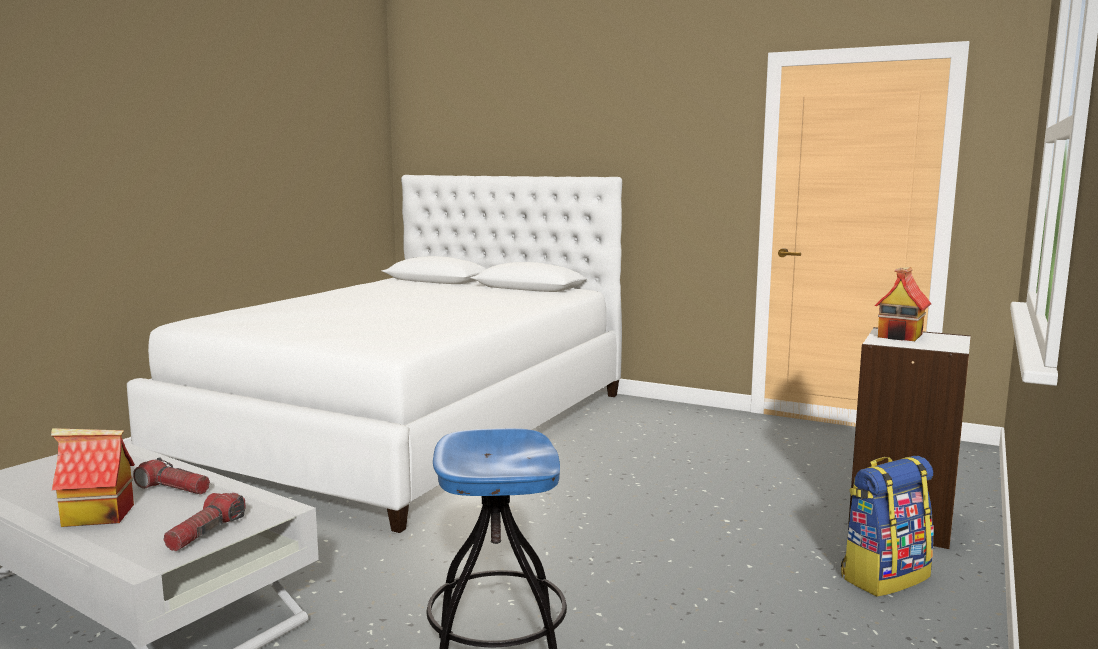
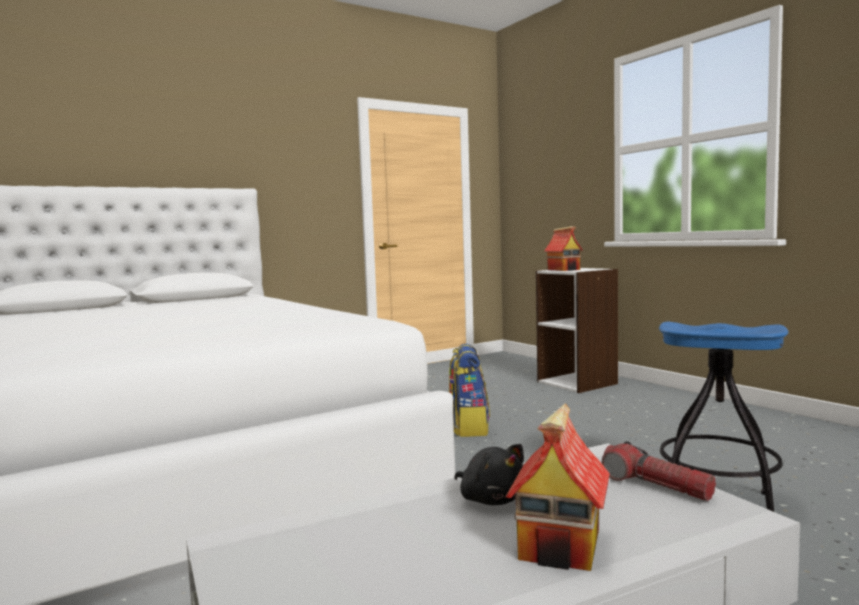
camera: 60 degrees left, 5 degrees down
flashlight [133,457,210,495] -> black plush toy [454,444,524,505]
backpack [841,456,934,597] -> backpack moved to [449,344,490,437]

